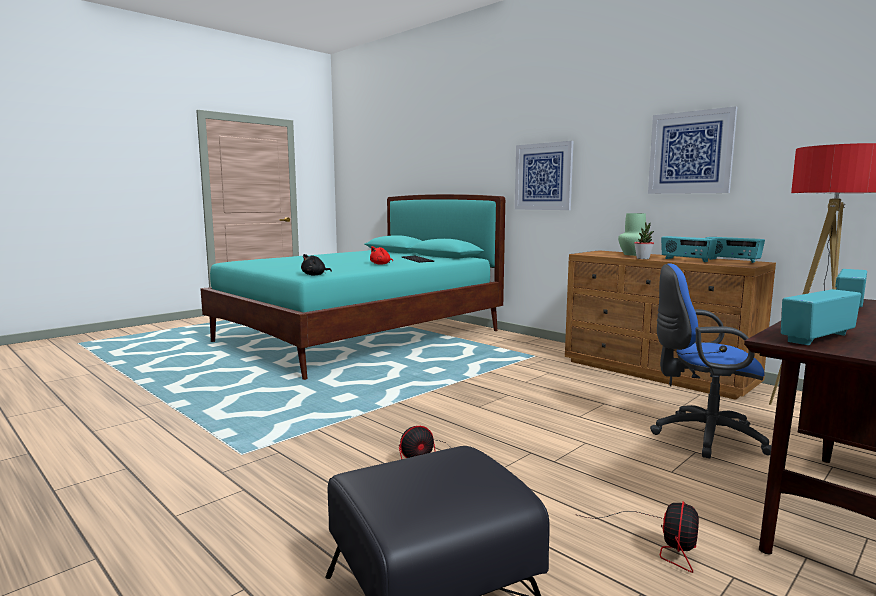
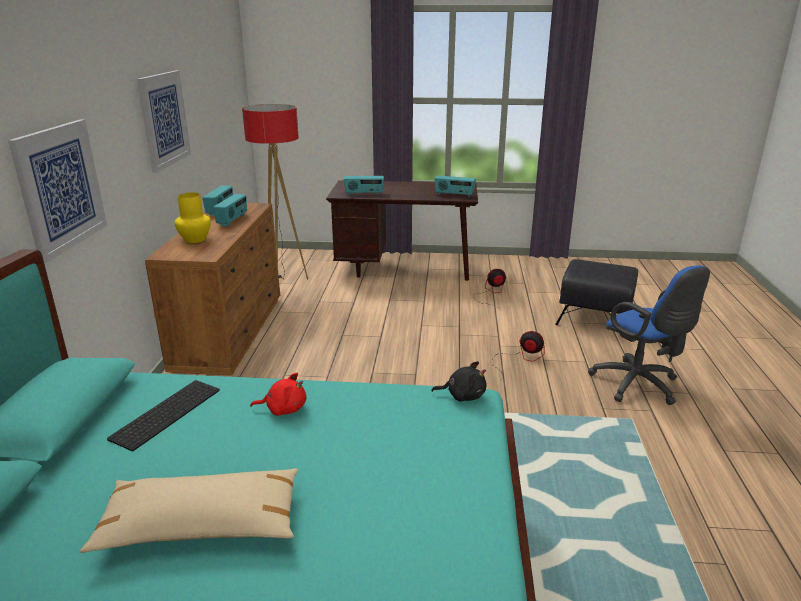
camera: 130 degrees left, 15 degrees up
green vase [618,213,651,256] -> yellow vase [174,192,211,243]
potted plant [634,222,654,259] -> none
blue office chair [650,263,771,458] -> blue office chair moved to [588,265,710,405]
none -> beige pillow [80,468,298,553]

